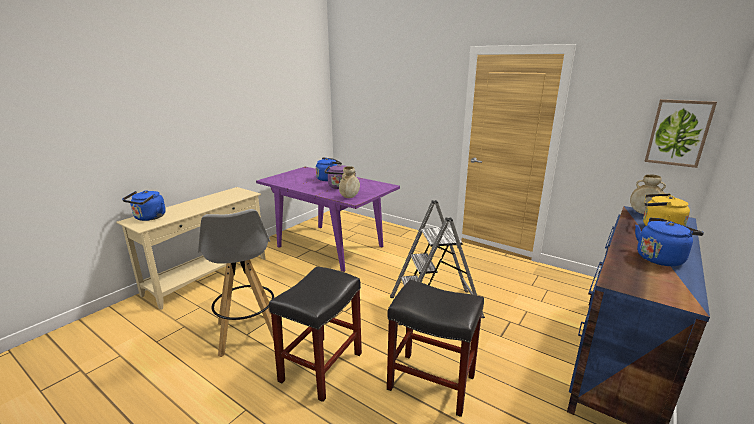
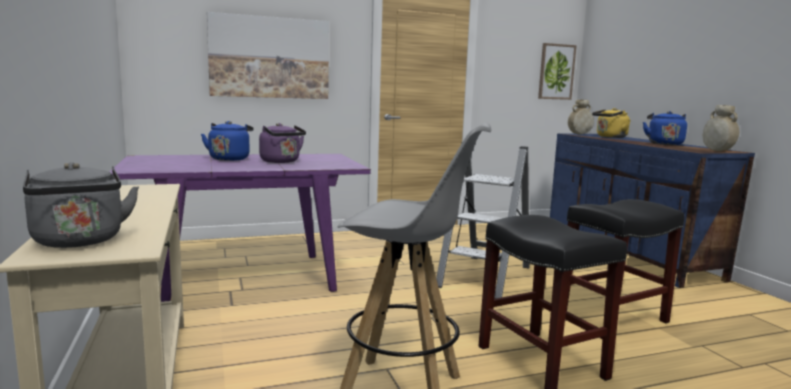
camera: 55 degrees left, 10 degrees down
blue kettle [122,190,166,221] -> grey kettle [23,162,139,248]
beige vase [339,166,360,198] -> beige vase moved to [703,105,739,151]
none -> picture [207,12,329,99]

